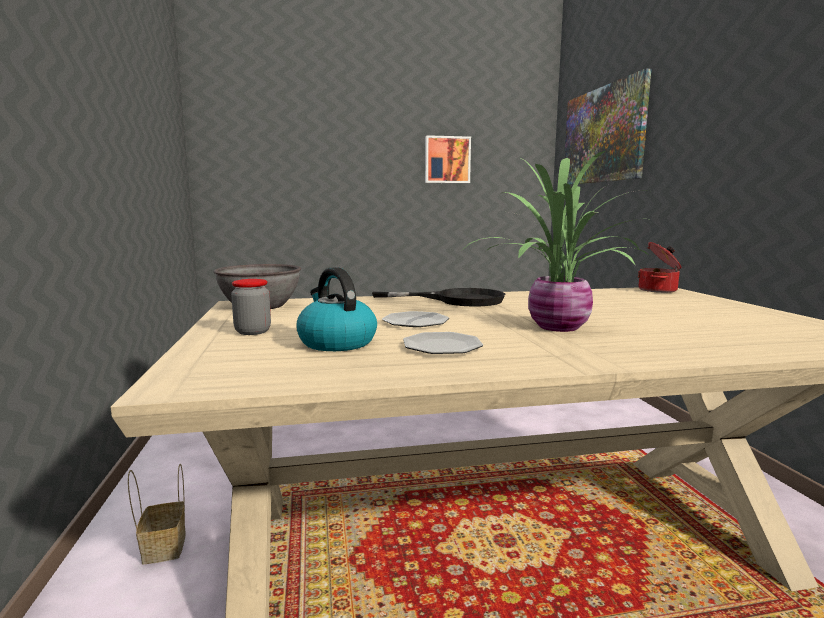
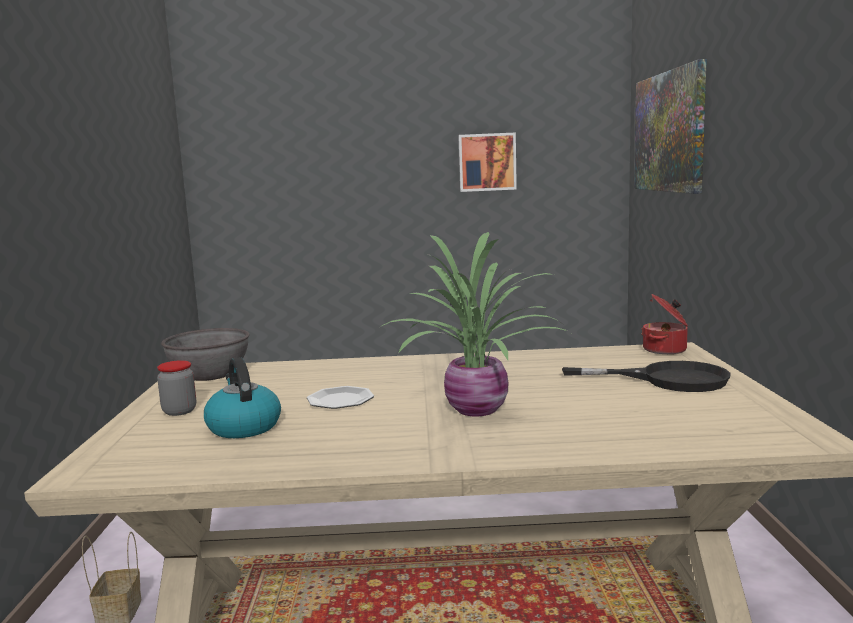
camera: 10 degrees right, 0 degrees up
black frying pan [372,288,505,306] -> black frying pan moved to [562,361,731,392]
plate [403,332,483,354] -> none

